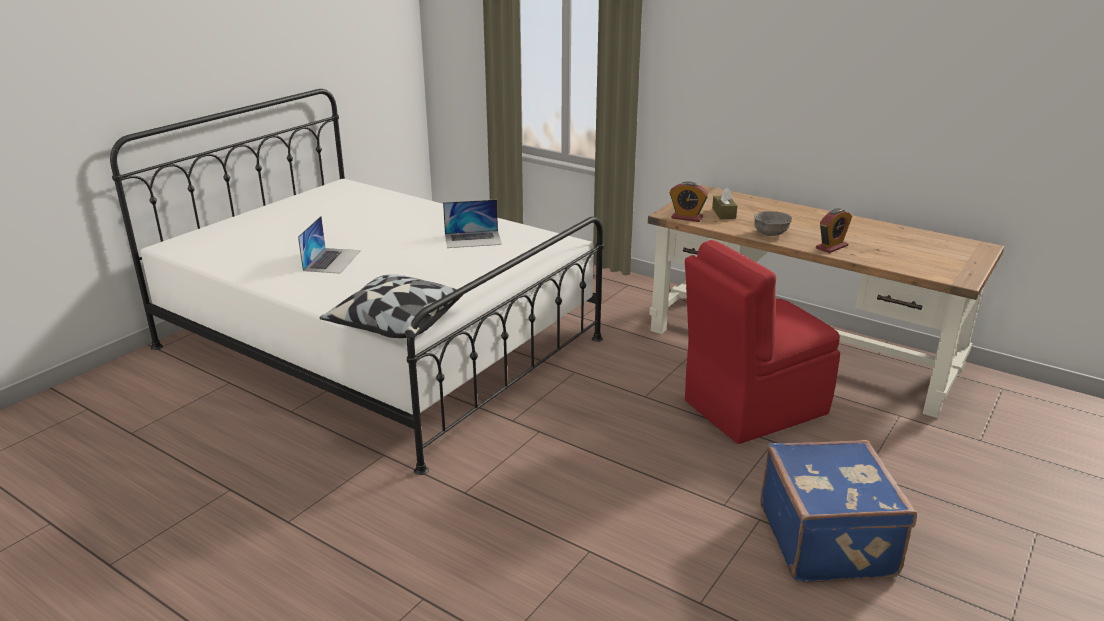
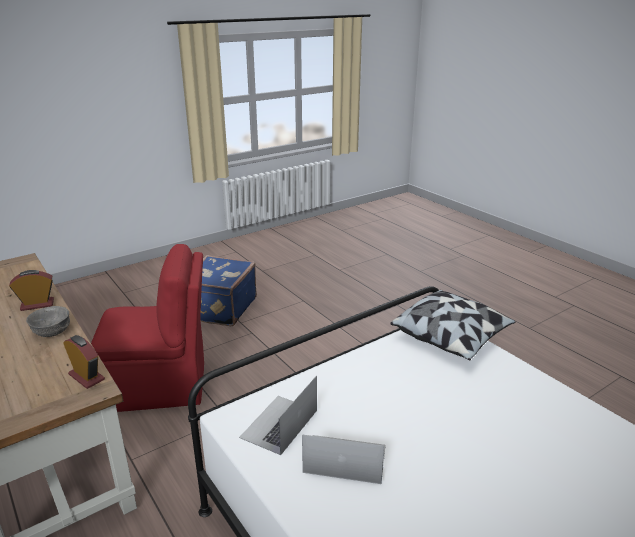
camera: 160 degrees left, 0 degrees up
laptop [298,216,361,274] -> laptop moved to [239,375,317,455]
brown tissue box [712,188,737,219] -> none

